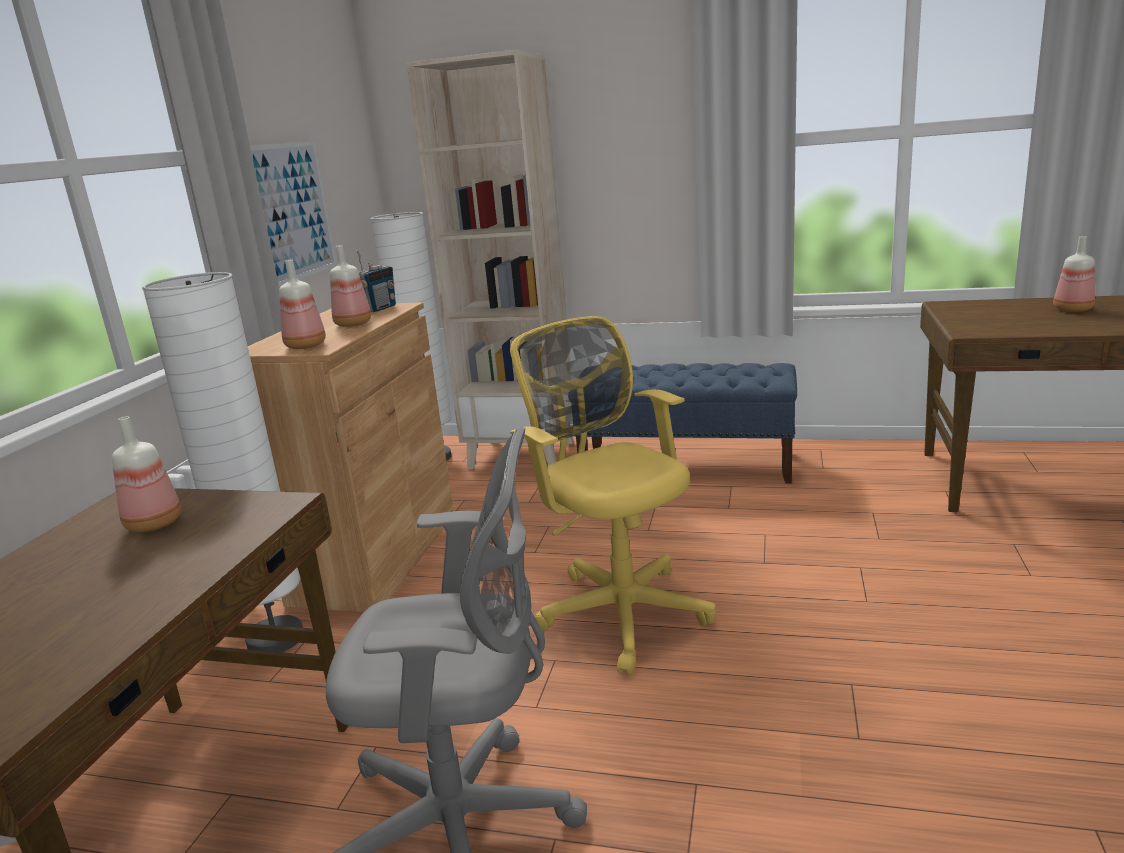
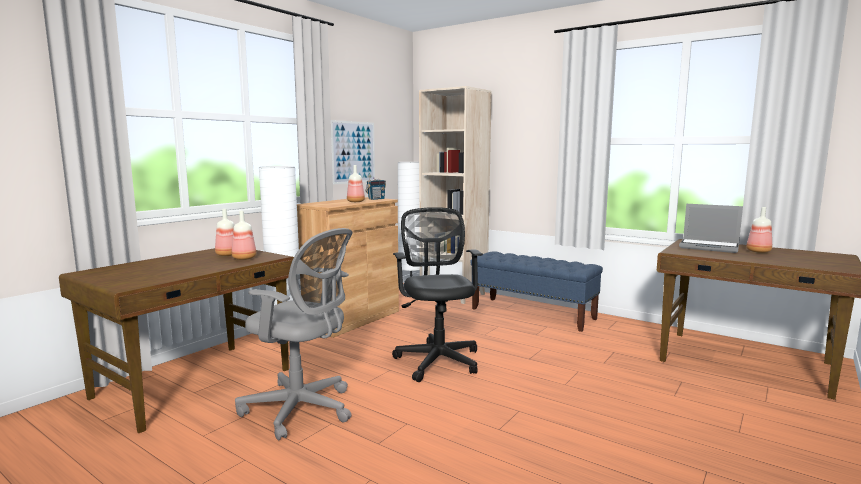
camera: 20 degrees right, 10 degrees down
bottle [279,260,326,349] -> bottle moved to [232,211,256,260]
yellow office chair [510,316,716,675] -> black office chair [392,207,483,382]
none -> laptop [679,204,743,253]

